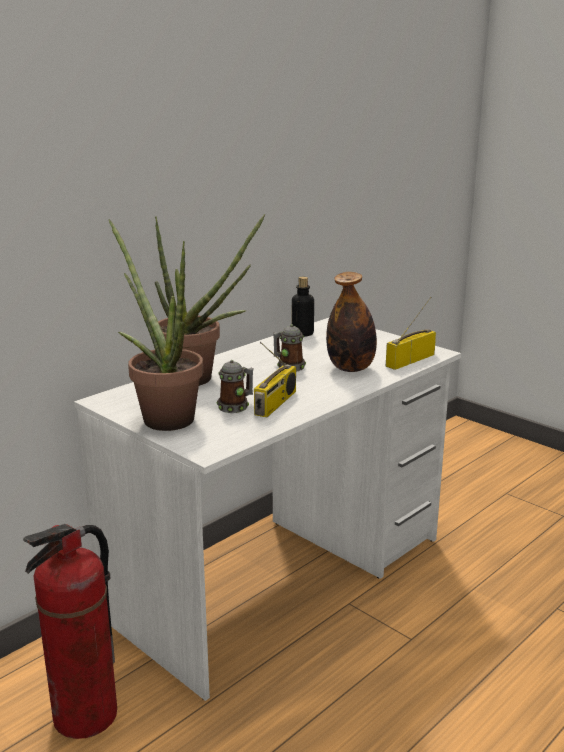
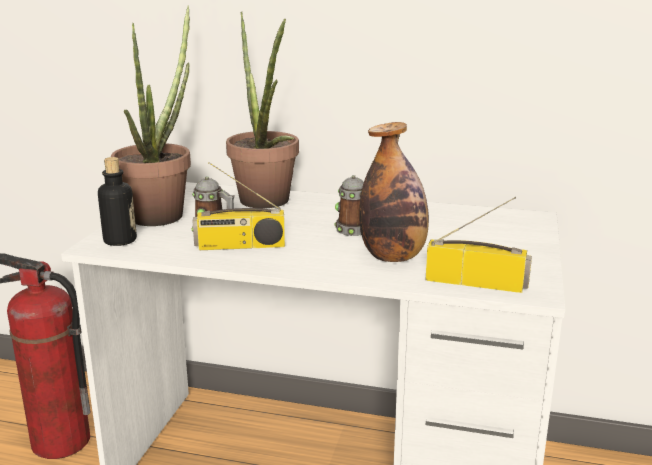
camera: 60 degrees right, 0 degrees up
bottle [292,277,314,337] -> bottle moved to [98,157,137,246]

